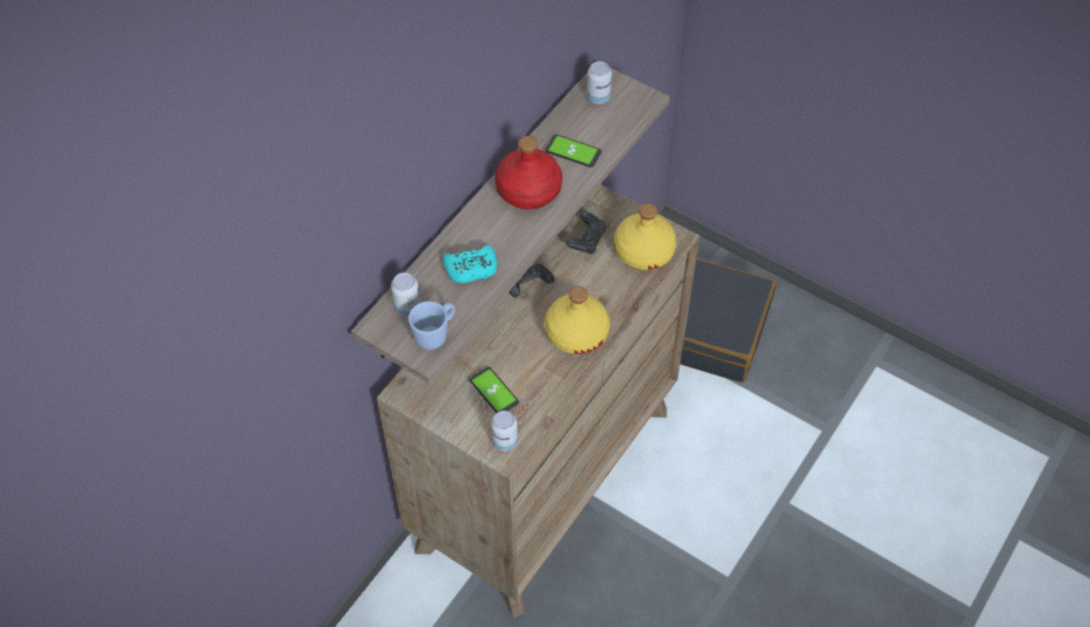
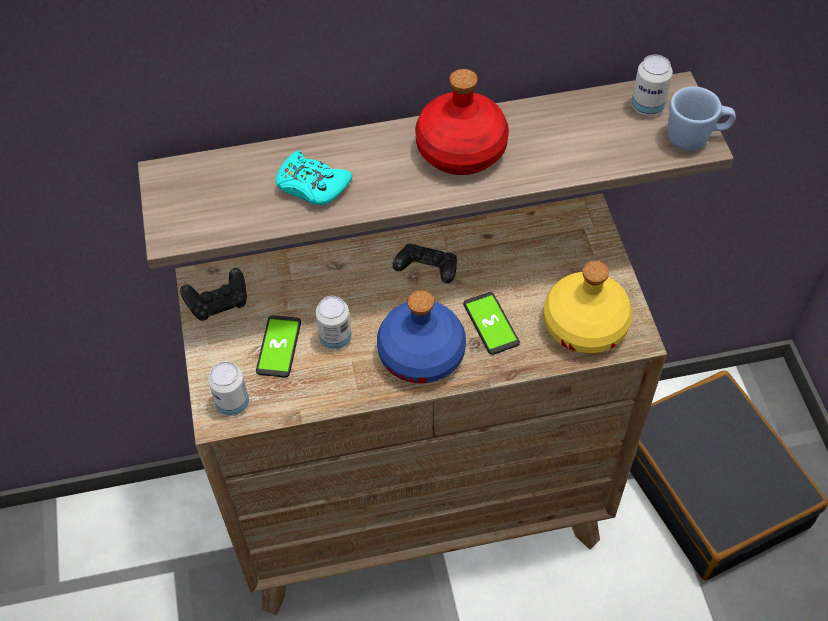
camera: 45 degrees right, 0 degrees up
can [391,272,420,317] -> can moved to [316,296,352,350]
blue mug [408,301,455,350] -> blue mug moved to [668,86,736,151]
phone [545,134,602,167] -> phone moved to [463,292,520,355]
yellow bottle [545,286,610,354] -> blue bottle [377,290,466,383]
black game controller [566,211,606,254] -> black game controller moved to [180,268,247,321]

